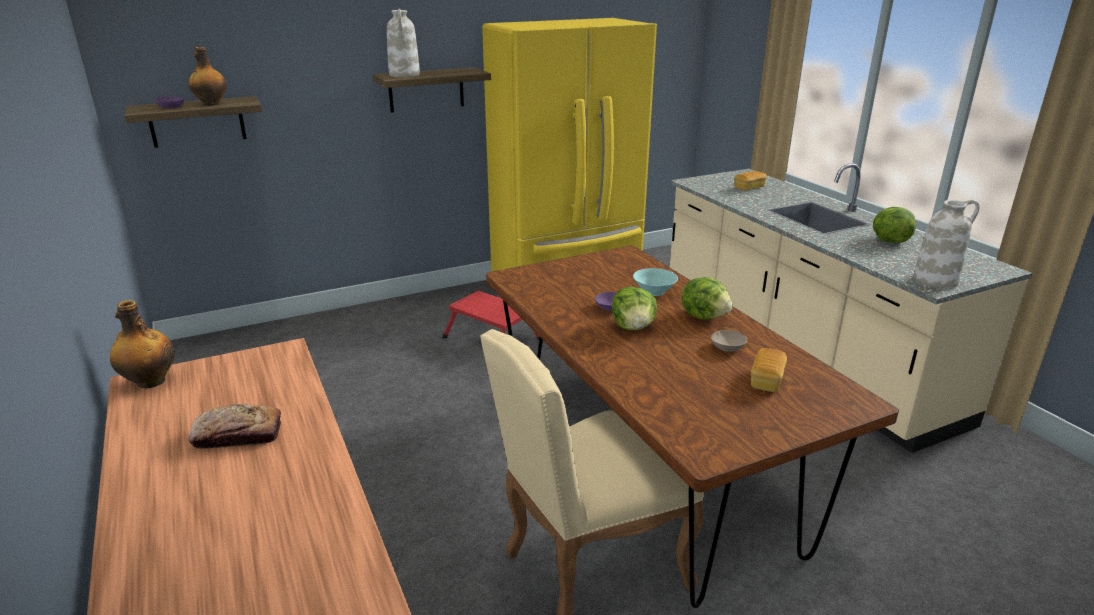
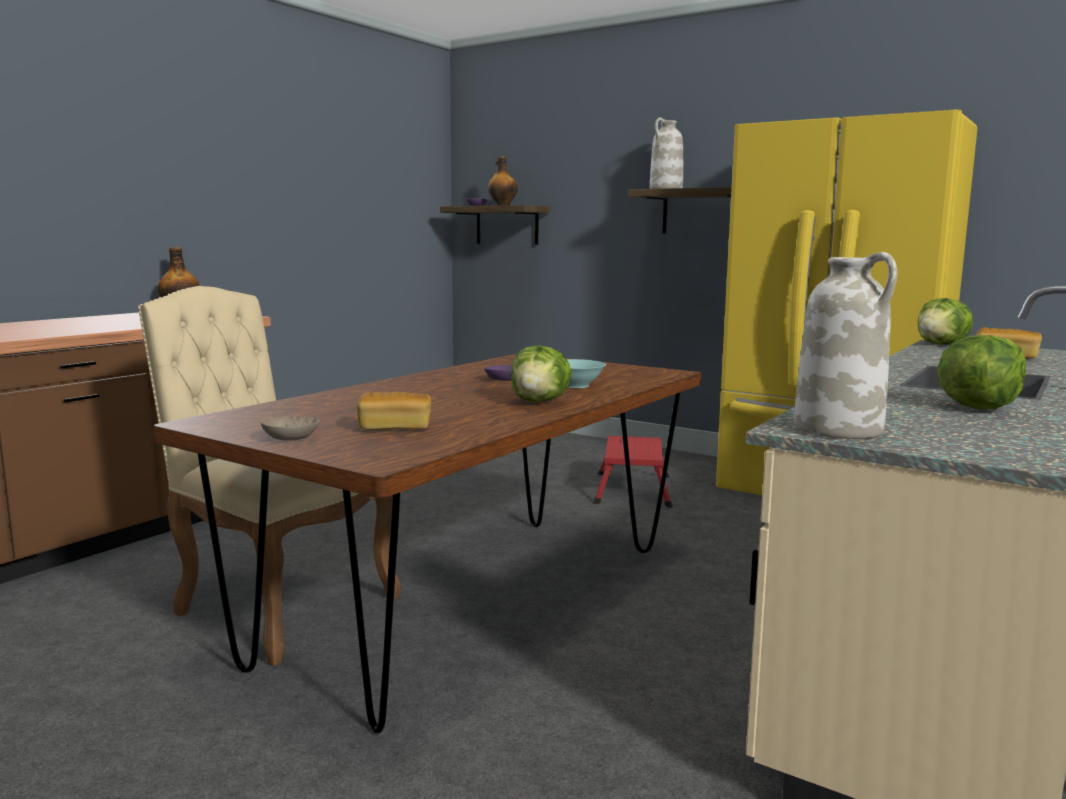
camera: 60 degrees right, 15 degrees down
bread [188,404,281,449] -> none
lettuce [612,287,657,330] -> lettuce moved to [918,298,973,345]
beige bowl [711,330,747,352] -> beige bowl moved to [261,417,320,440]

